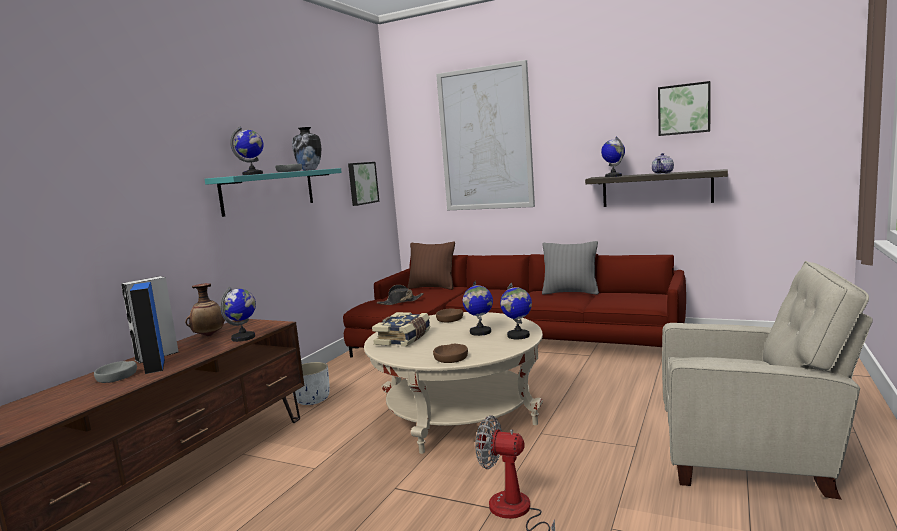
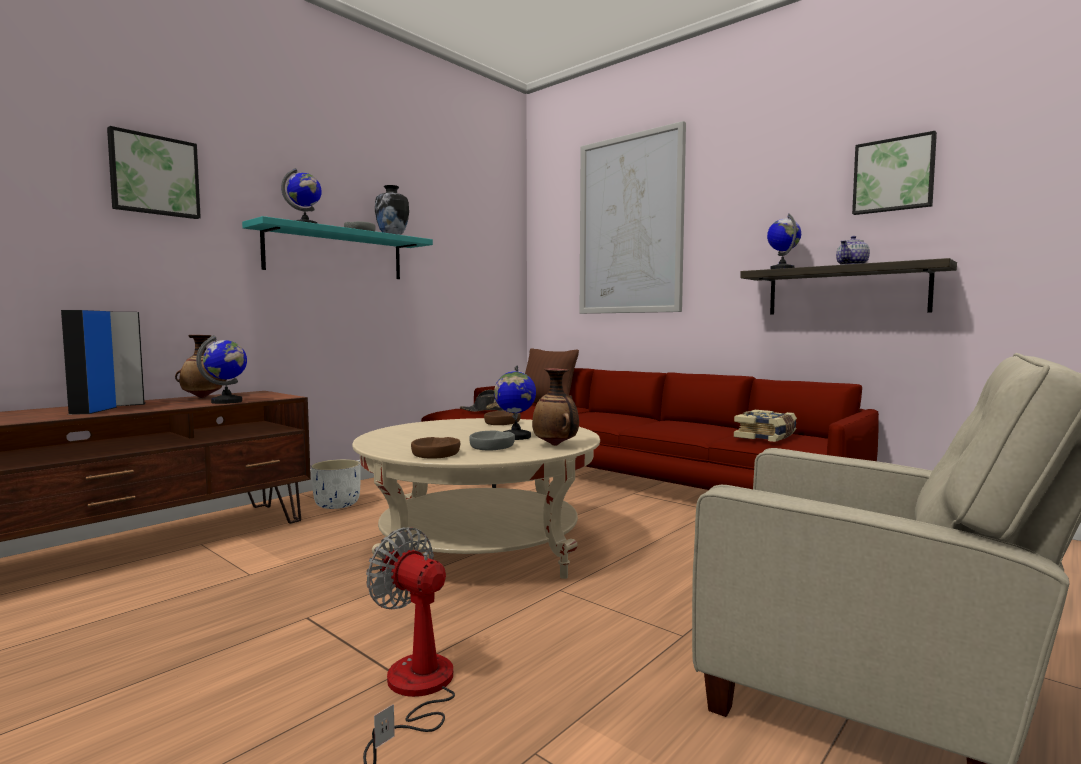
camera: 15 degrees right, 5 degrees down
grey bowl [94,361,137,383] -> grey bowl moved to [469,431,515,450]
picture [348,162,379,206] -> picture moved to [107,126,201,219]
book [372,312,431,347] -> book moved to [734,410,797,442]
globe [500,283,532,339] -> vase [532,368,579,446]
grey pillow [542,241,599,295] -> none

